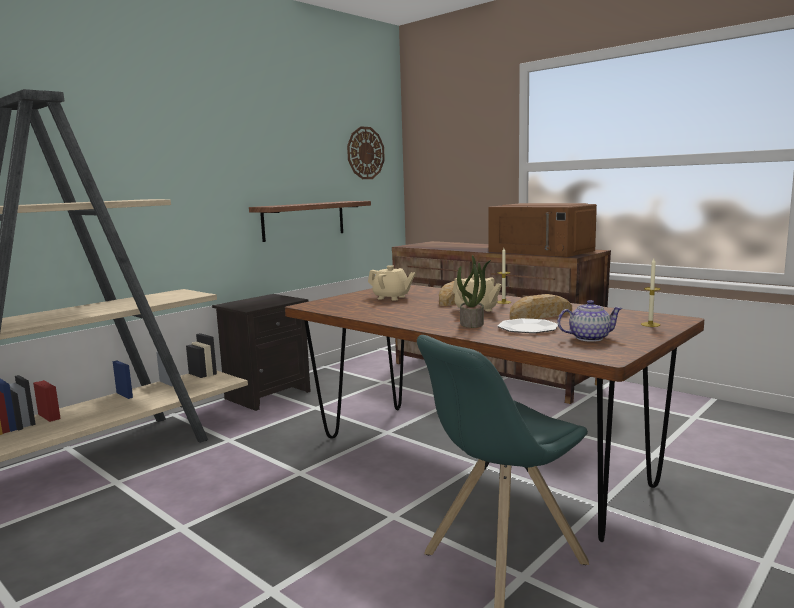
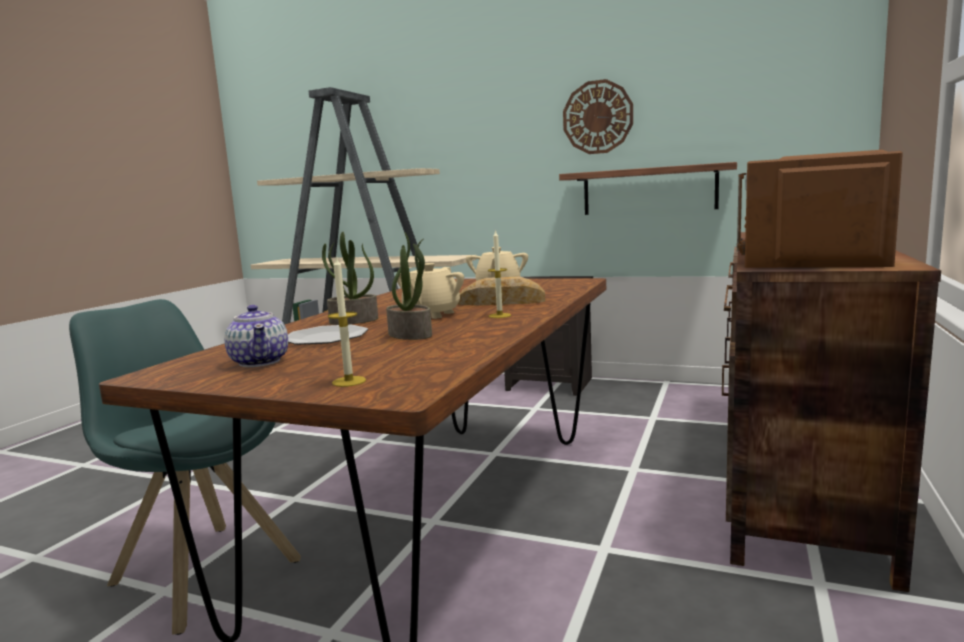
camera: 70 degrees right, 0 degrees up
wall clock [347,126,385,179] -> wall clock moved to [563,79,633,154]
bread [510,294,572,320] -> potted plant [386,232,432,340]

